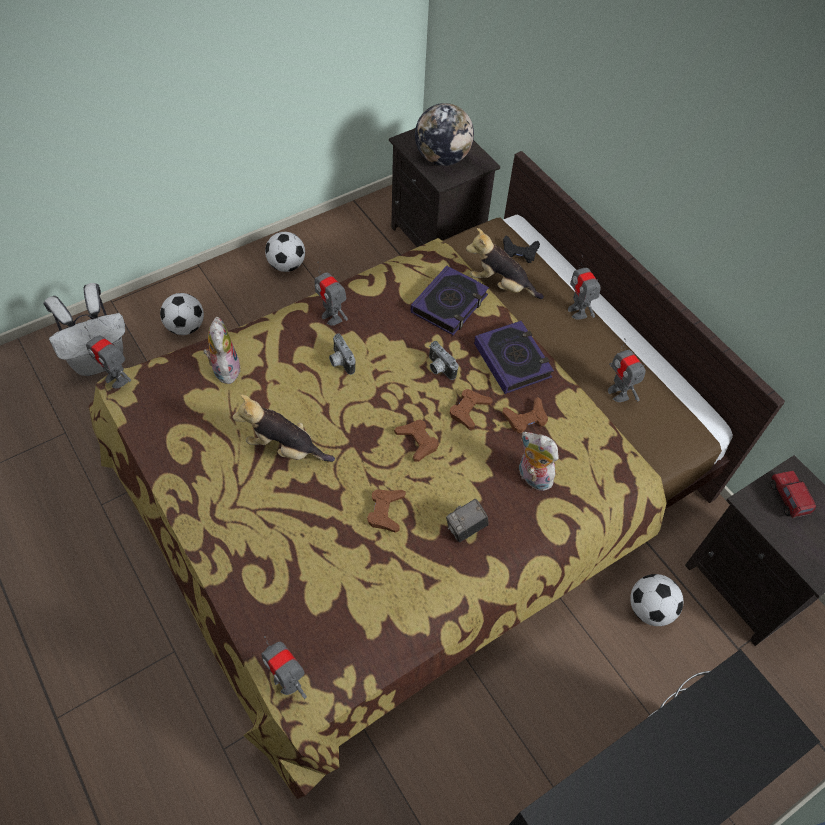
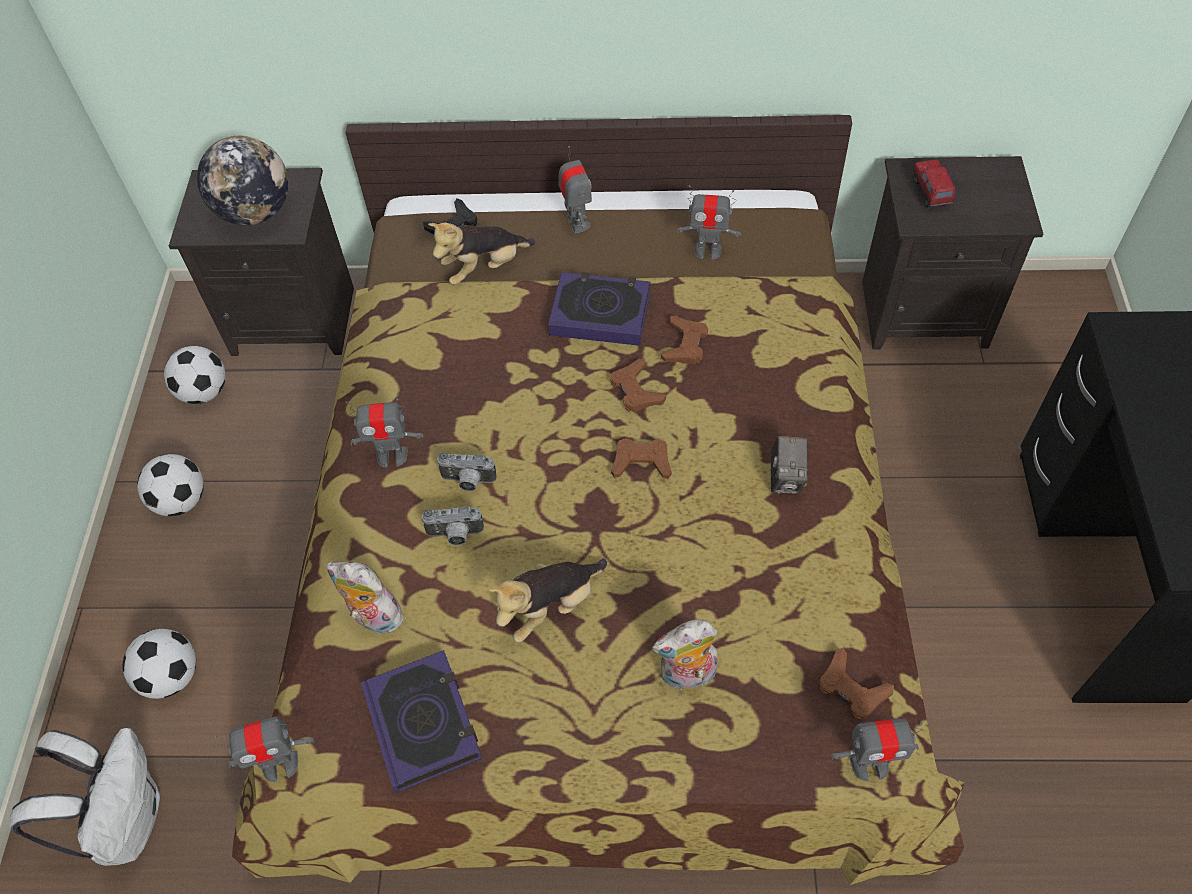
camera: 50 degrees left, 0 degrees up
brown game controller [367,489,406,532] -> brown game controller moved to [819,648,894,719]
book [411,266,489,335] -> book moved to [361,650,482,793]
camera [429,341,458,380] -> camera moved to [422,506,484,546]
plush toy [519,432,558,491] -> plush toy moved to [652,619,718,690]
toy robot [568,255,601,320] -> toy robot turned 120 degrees counterclockwise [558,146,592,234]
football [630,574,683,626] -> football moved to [164,346,226,404]
toy truck [770,471,816,519] -> toy truck turned 60 degrees clockwise [913,160,955,207]

